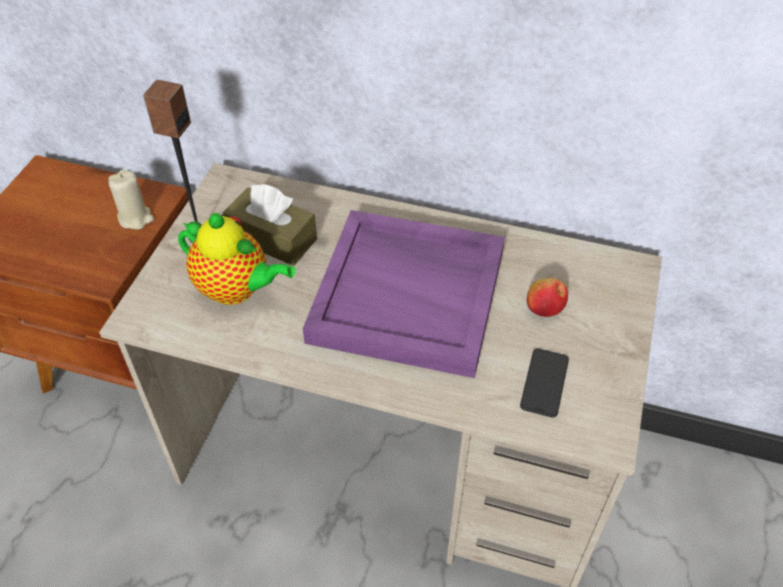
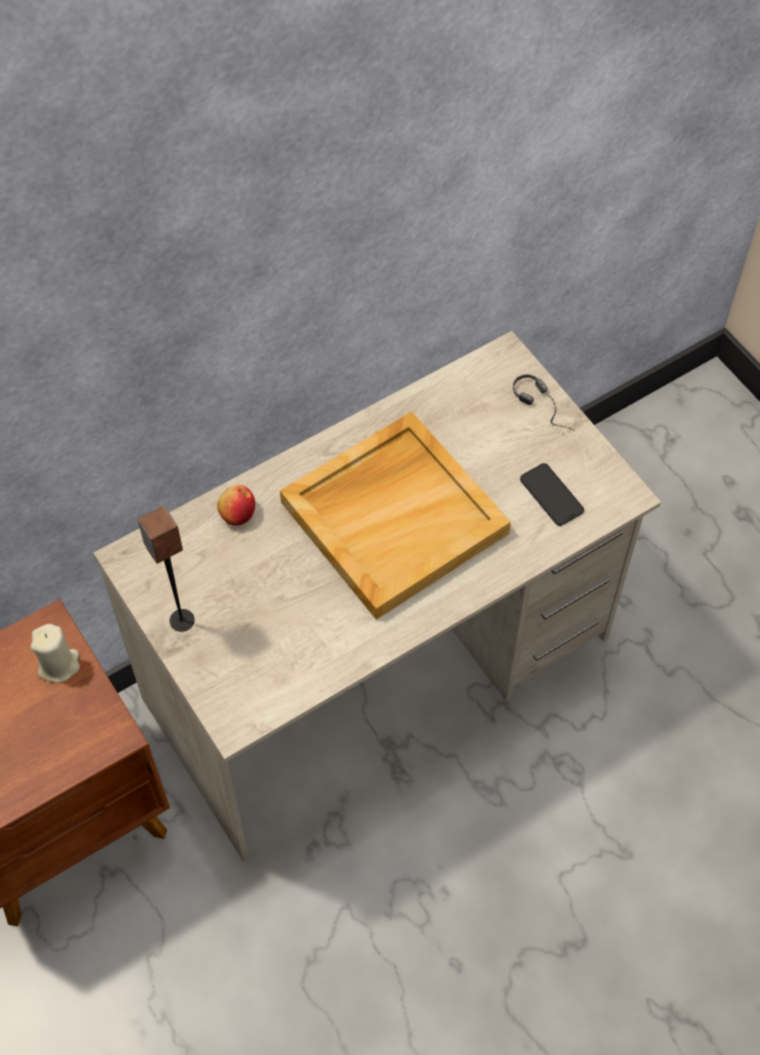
camera: 50 degrees left, 10 degrees up
teapot [178,213,296,305] -> none
brown tissue box [222,184,317,266] -> none
purple tray [303,210,505,378] -> beige tray [280,411,511,620]
apple [527,278,568,317] -> apple moved to [217,485,255,526]
none -> headphones [513,374,575,431]

